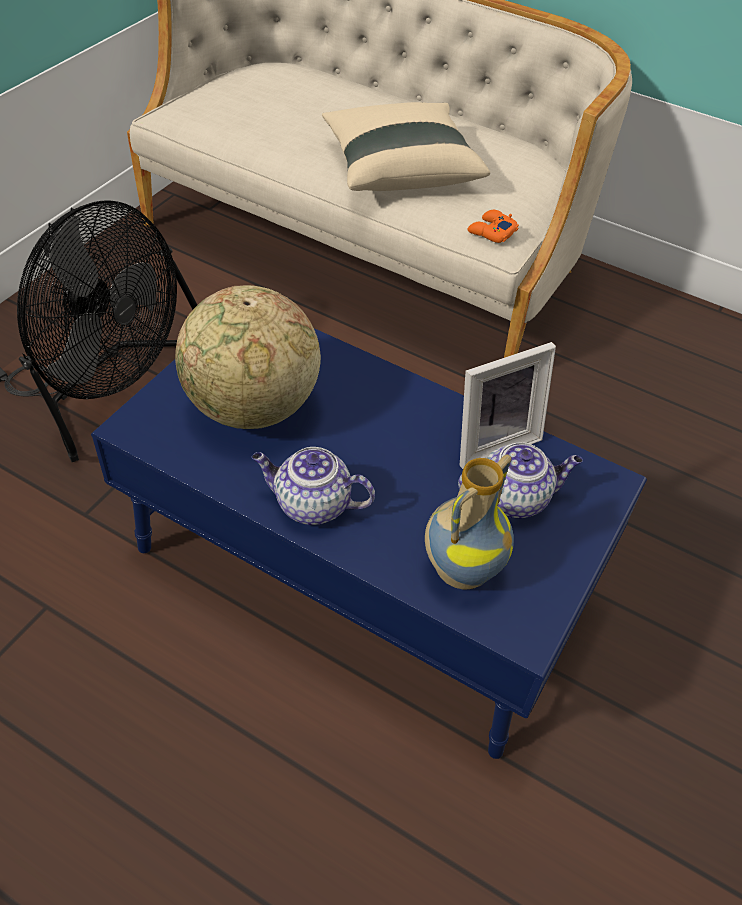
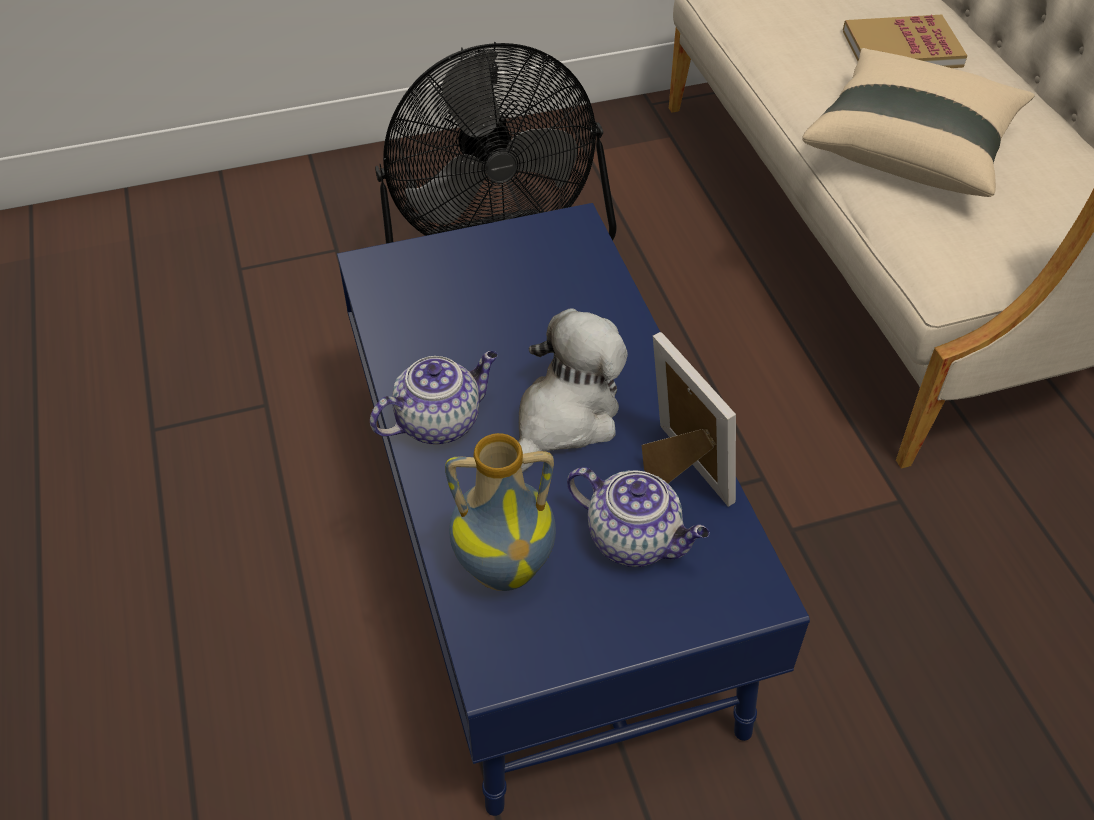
camera: 45 degrees right, 0 degrees up
globe [175,285,321,429] -> none
teapot [252,447,375,525] -> teapot turned 90 degrees clockwise [370,351,498,445]
picture frame [460,342,556,469] -> picture frame turned 135 degrees counterclockwise [641,332,736,507]
orange game controller [467,210,519,243] -> none
none -> plush toy [518,308,628,472]
none -> book [843,14,968,68]

